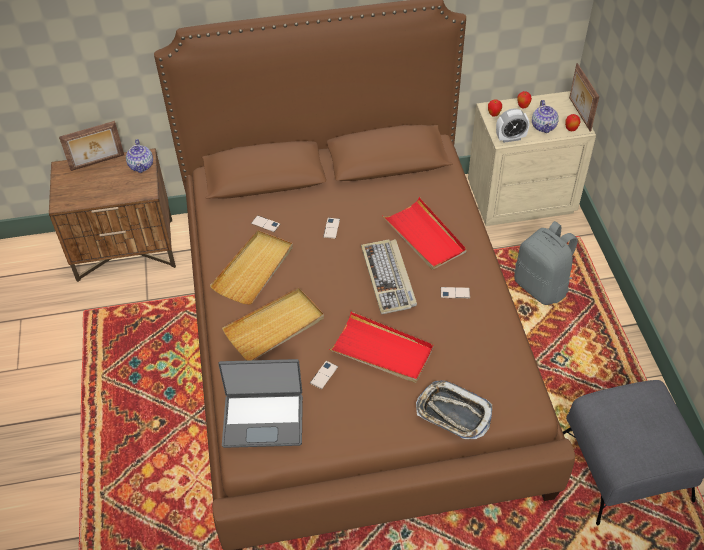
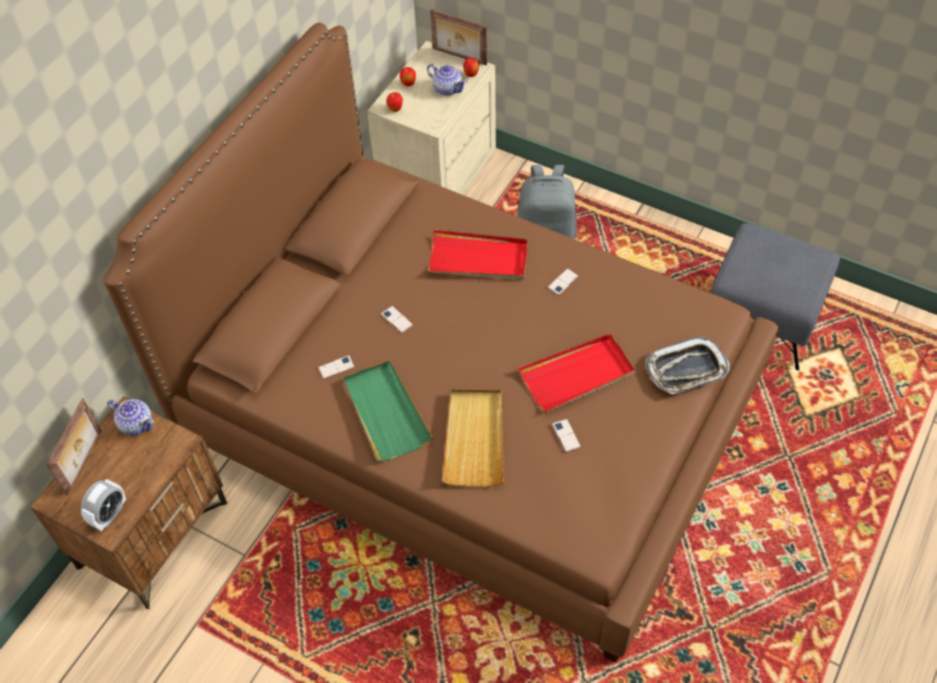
camera: 50 degrees left, 5 degrees up
beige tray [210,230,293,305] -> green tray [343,360,433,461]
laptop [218,359,303,448] -> none
keyboard [361,239,417,314] -> none
alarm clock [496,108,530,143] -> alarm clock moved to [81,479,126,531]

